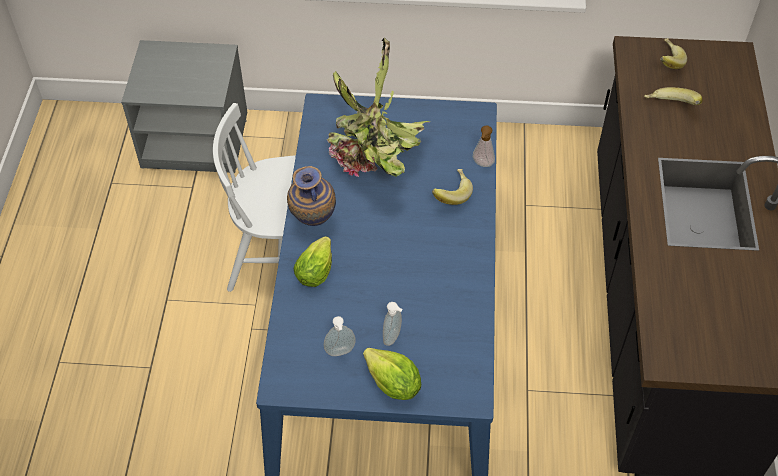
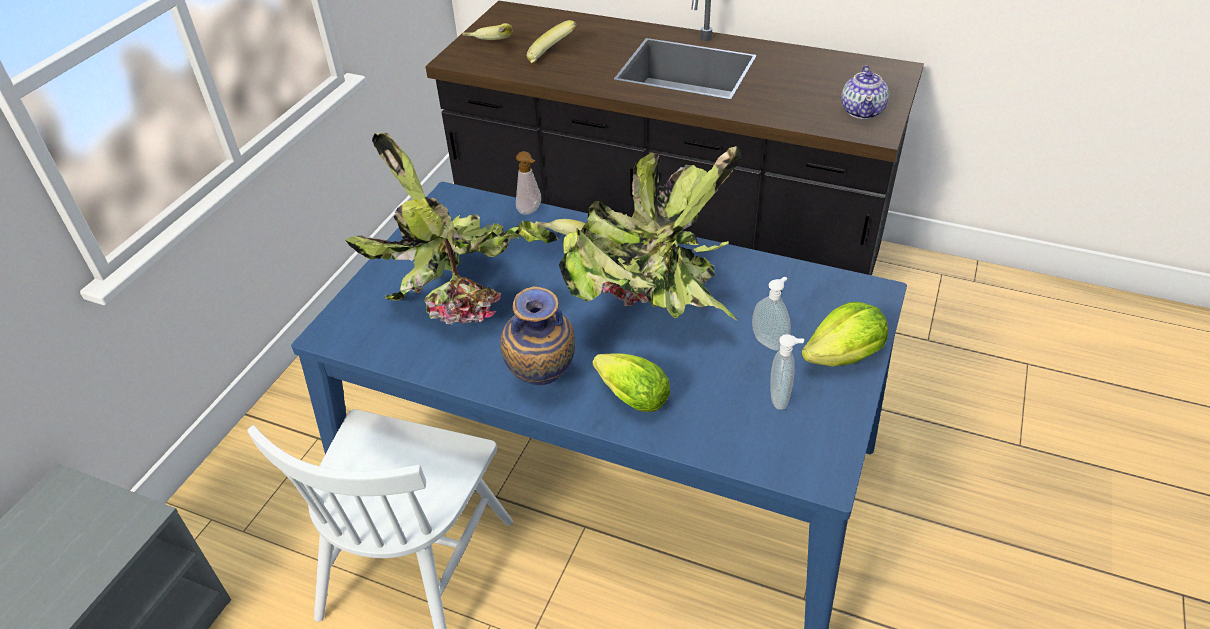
camera: 70 degrees left, 10 degrees down
none -> potted plant [559,146,741,321]
none -> teapot [841,65,889,119]

